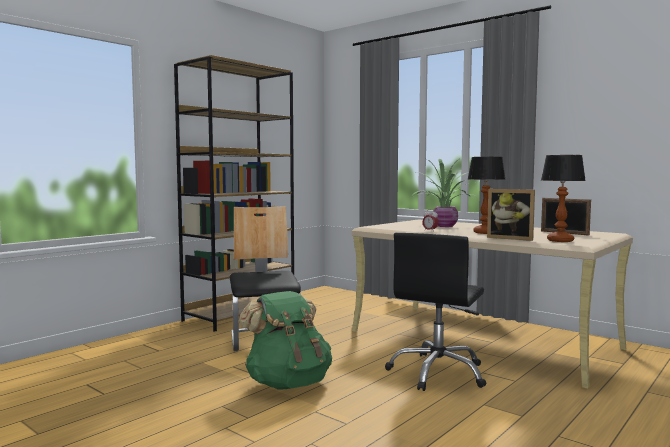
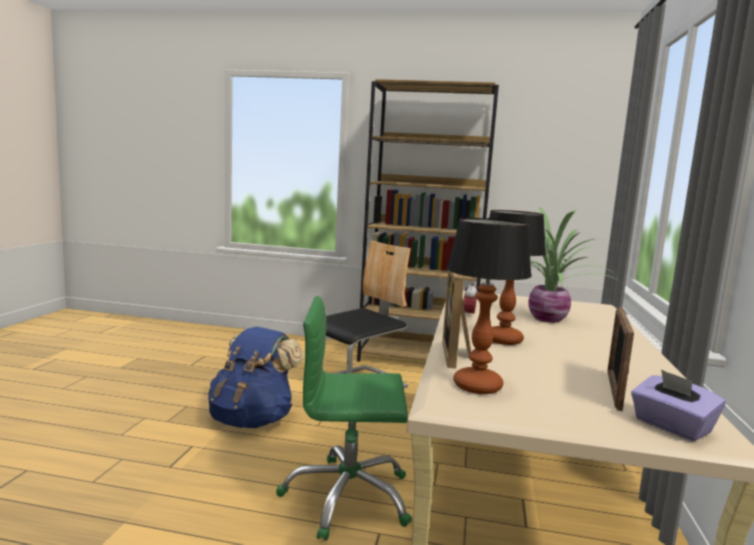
camera: 60 degrees right, 5 degrees up
green backpack [239,291,332,389] -> blue backpack [208,326,304,428]
black office chair [385,233,486,391] -> green office chair [276,296,412,541]
none -> purple tissue box [631,369,726,441]

